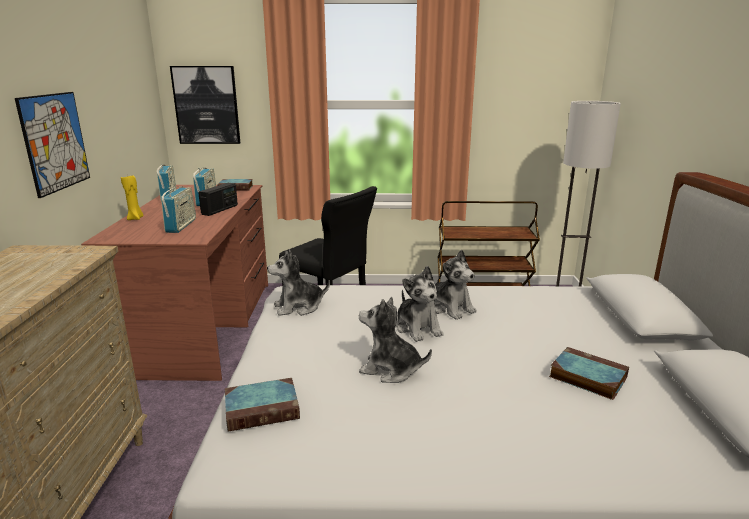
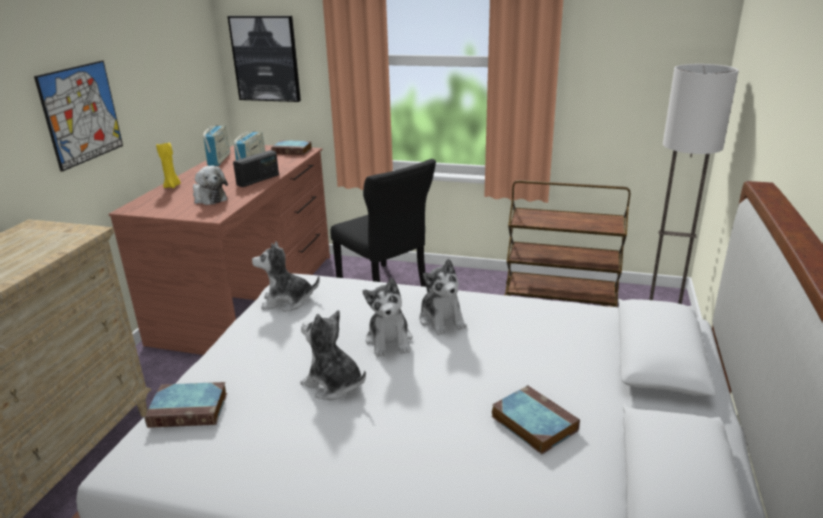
camera: 15 degrees right, 5 degrees up
radio [161,187,196,233] -> plush toy [193,166,228,205]

